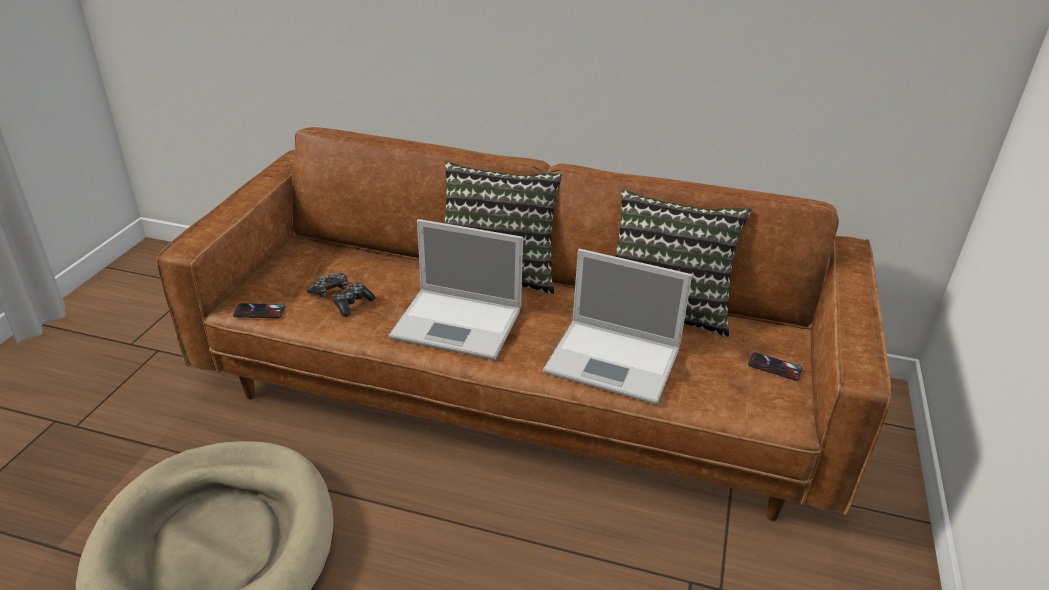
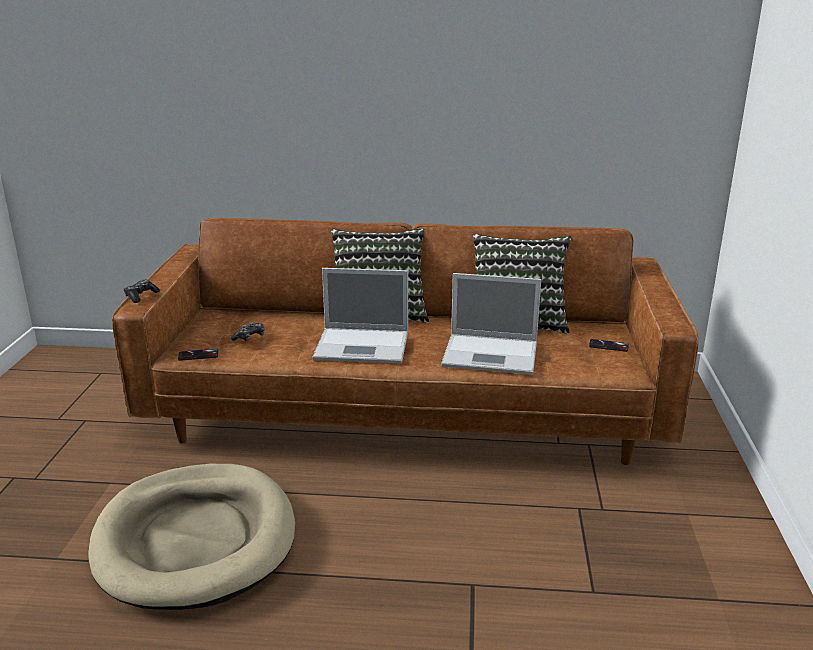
camera: 10 degrees left, 10 degrees down
game controller [333,283,376,317] -> game controller moved to [124,280,160,303]

